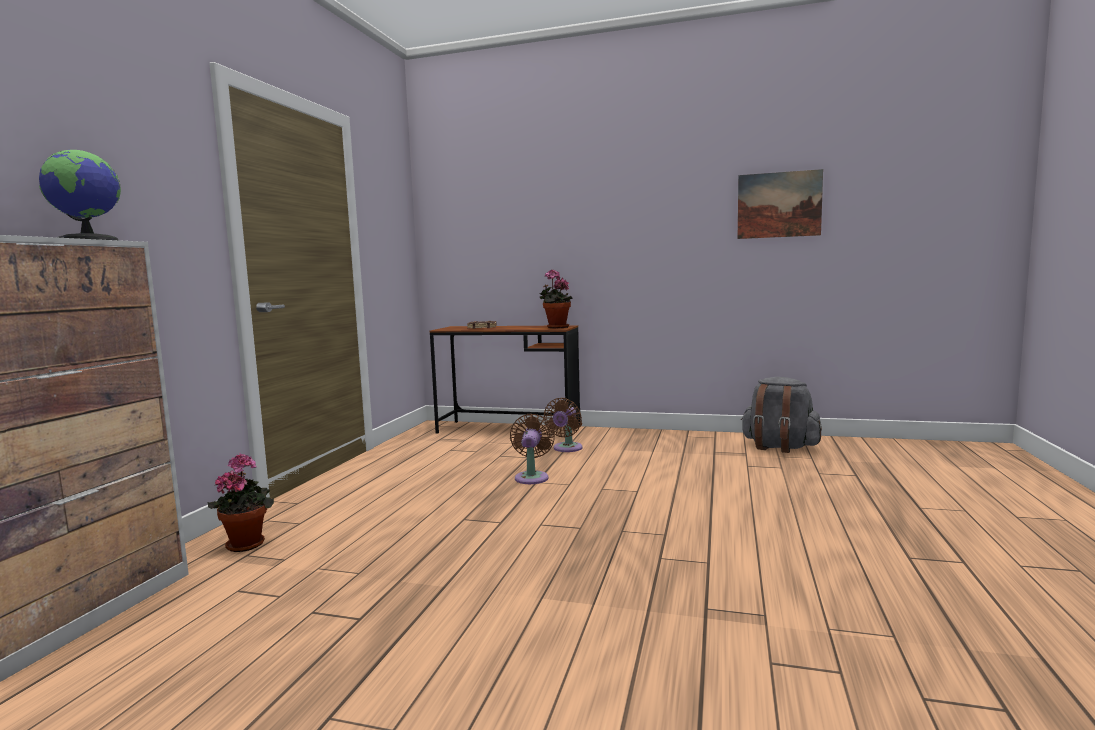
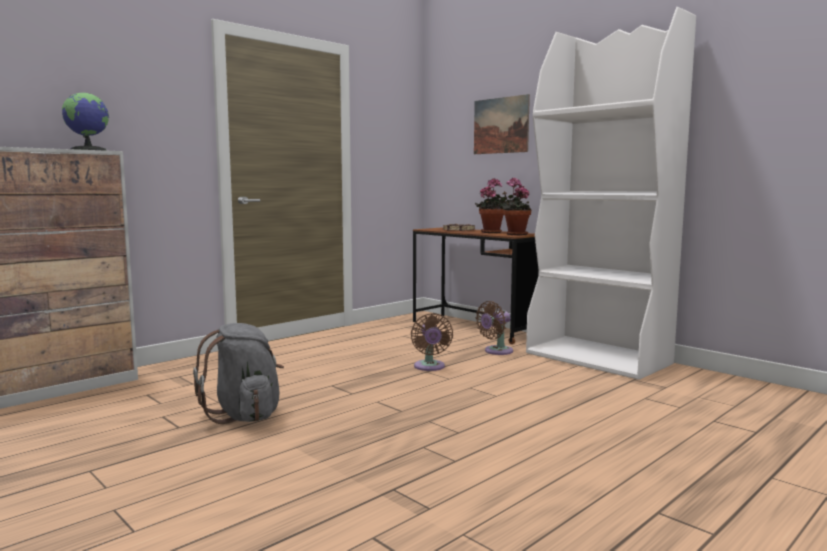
camera: 30 degrees right, 0 degrees up
potted plant [207,453,274,552] -> potted plant moved to [475,178,504,233]
brown fan [510,414,555,484] -> brown fan turned 135 degrees clockwise [411,313,453,371]
picture [738,169,823,239] -> picture moved to [474,94,530,154]
grey backpack [741,377,822,453] -> grey backpack moved to [193,323,284,424]
none -> white bookcase [526,7,696,380]

